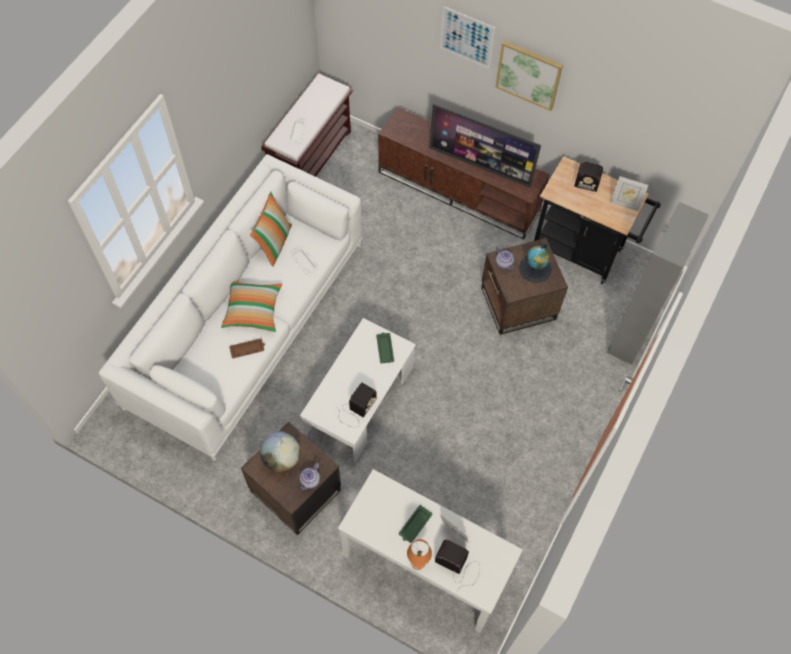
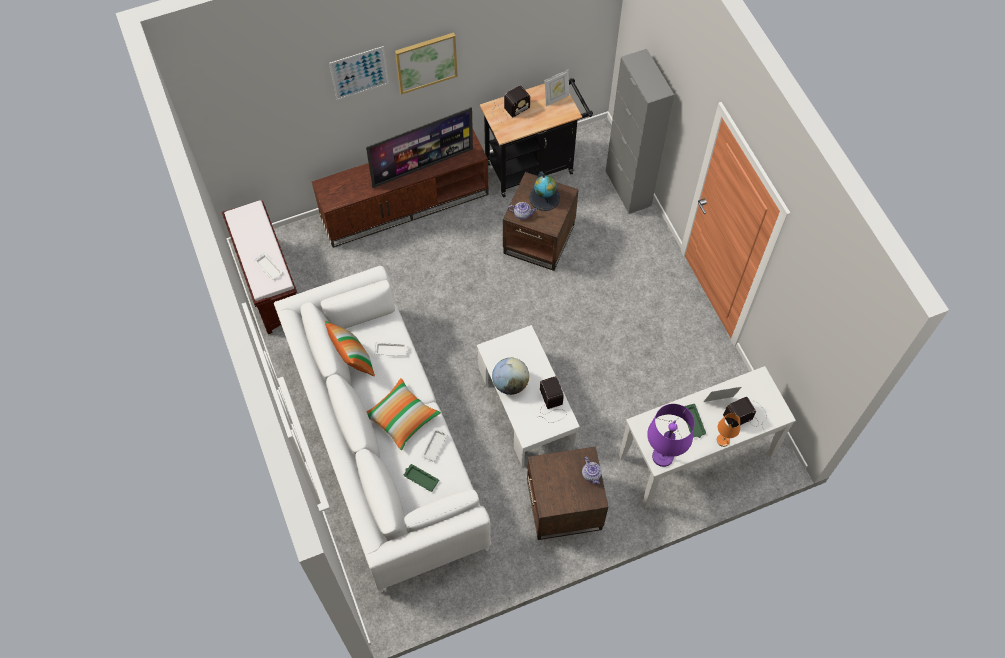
camera: 50 degrees left, 0 degrees up
brown tray [229,338,265,358] -> white tray [422,428,448,462]
globe [260,431,300,472] -> globe moved to [492,358,529,395]
green tray [376,332,394,364] -> green tray moved to [404,464,439,492]
none -> purple table lamp [647,404,695,467]

